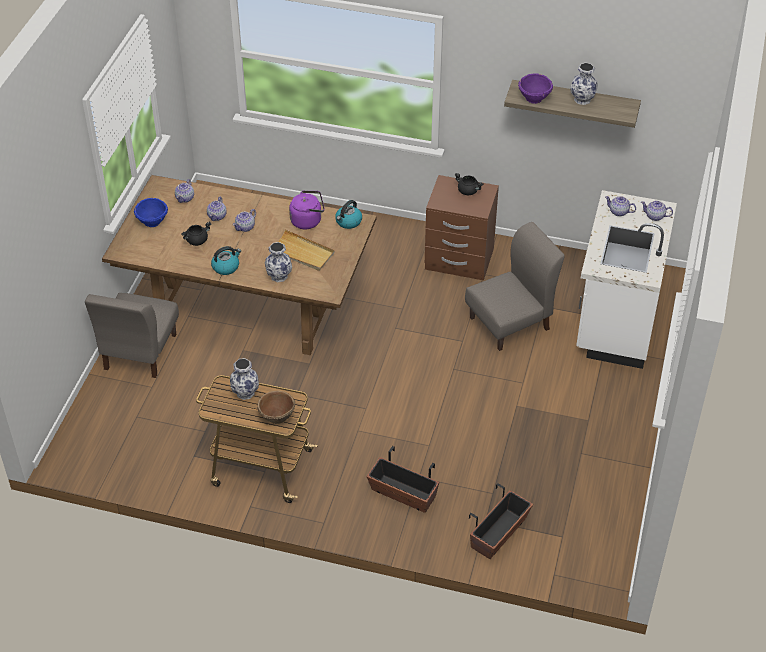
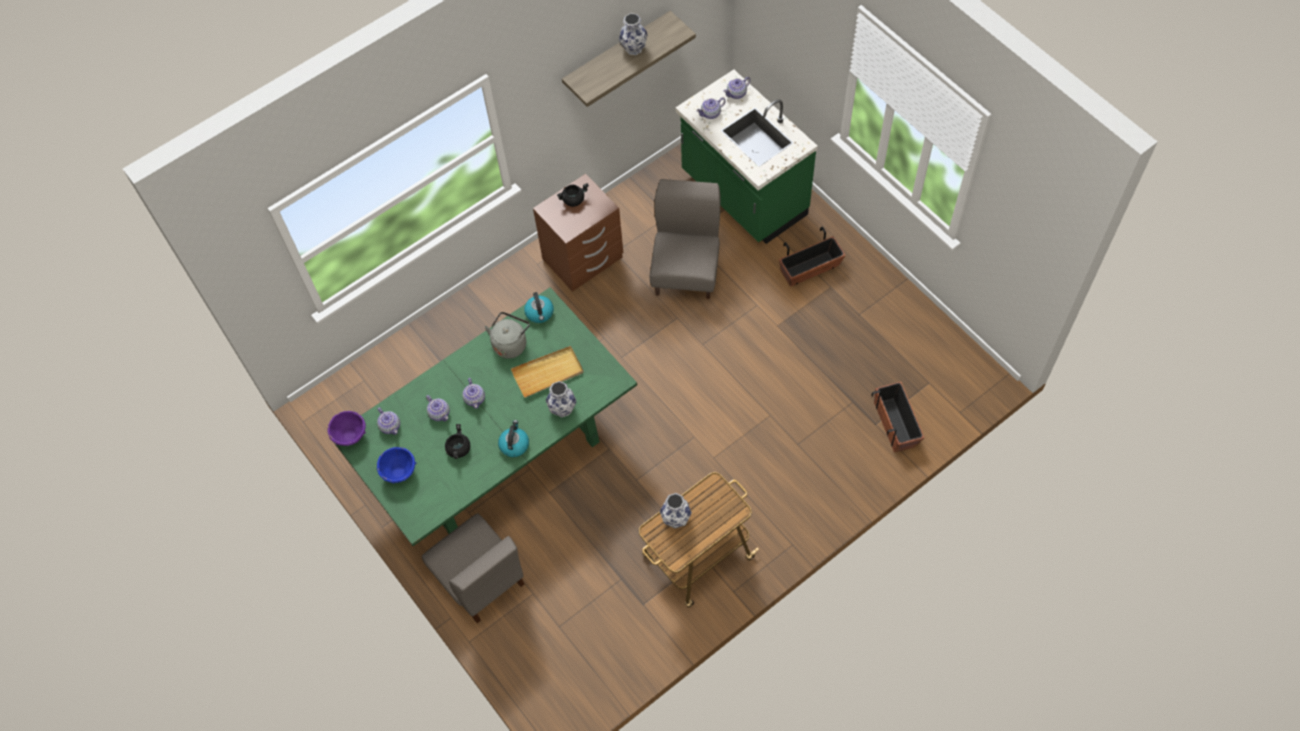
camera: 50 degrees left, 15 degrees up
brown dining table [102,175,377,355] -> green dining table [334,287,637,546]
brown bowl [258,390,295,424] -> none
purple kettle [289,190,325,229] -> grey kettle [484,312,530,359]
planter [366,446,439,513] -> planter moved to [779,226,846,287]
purple bowl [518,73,553,104] -> purple bowl moved to [328,411,366,446]
white counter [576,190,677,369] -> green counter [675,69,818,244]

